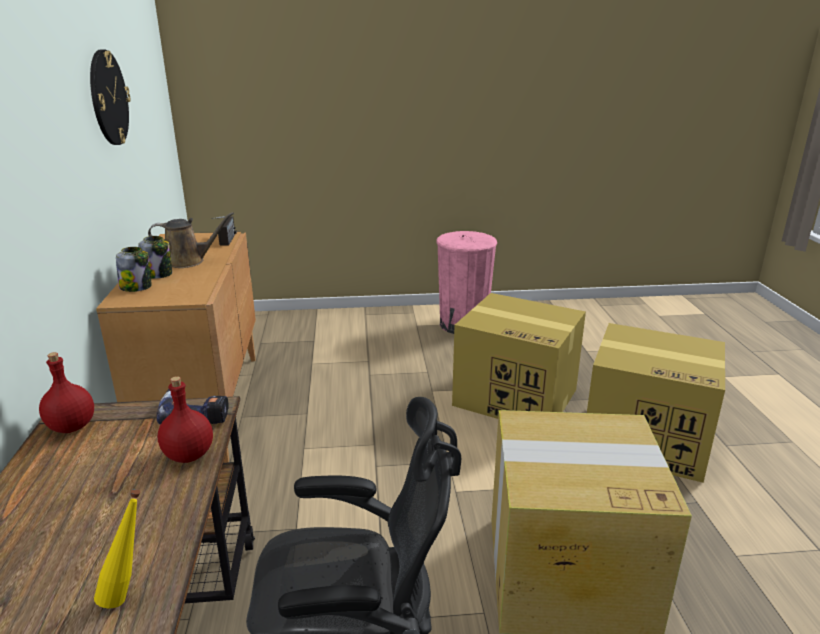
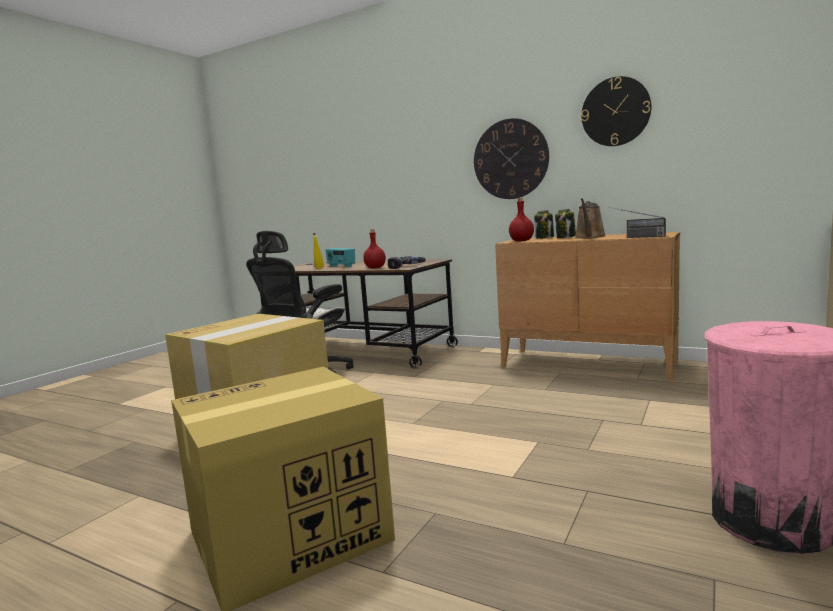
camera: 125 degrees right, 15 degrees down
red bottle [39,352,94,433] -> red bottle moved to [509,198,534,241]
cardboard box [452,293,586,419] -> none
none -> radio [325,248,355,267]
none -> wall clock [474,118,549,199]

